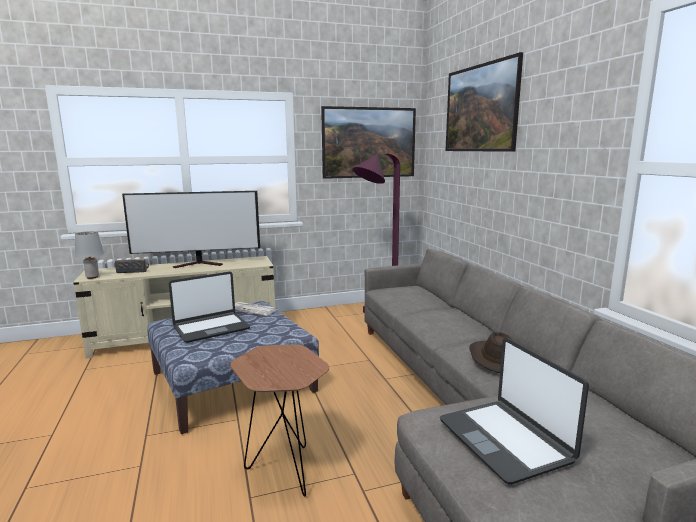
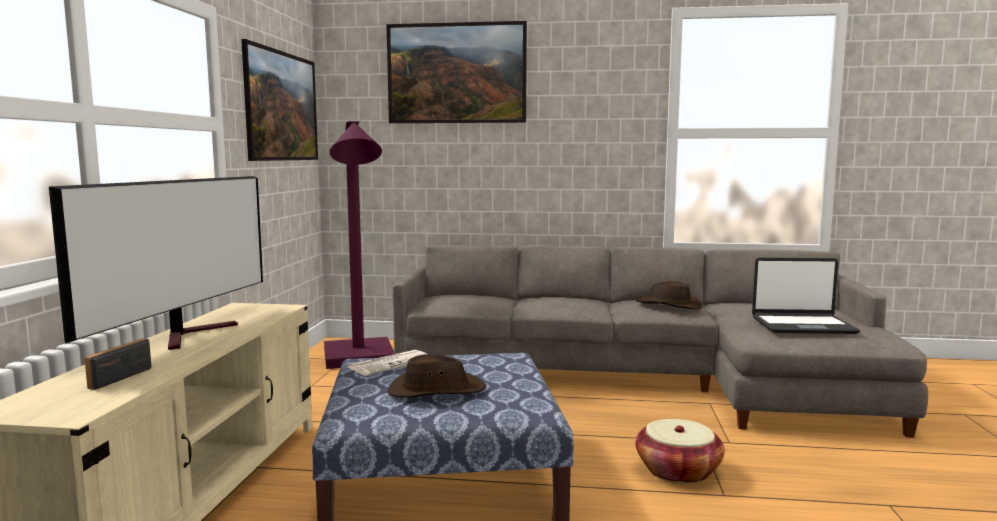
camera: 65 degrees left, 5 degrees down
grey table lamp [75,231,104,279] -> none
laptop [169,272,250,343] -> brown hat [387,354,487,398]
brown side table [230,345,329,497] -> basket [635,419,725,484]

